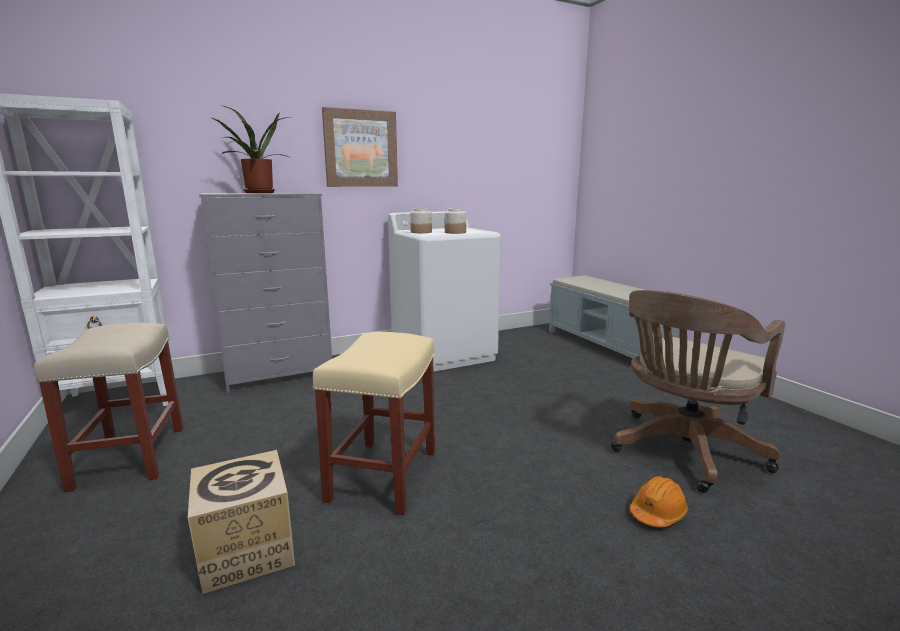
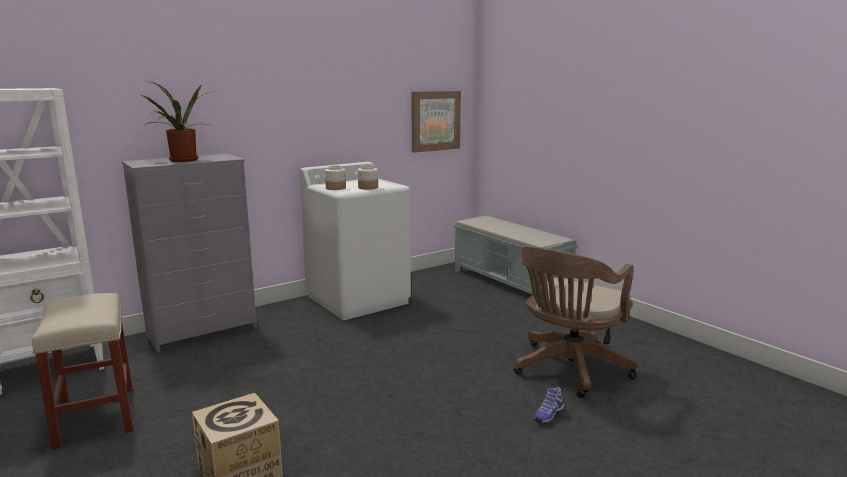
camera: 10 degrees left, 0 degrees up
beige stool [313,332,435,515] -> none
picture [322,107,398,187] -> picture moved to [411,91,461,153]
orange hard hat [630,476,688,527] -> shoe [534,387,564,424]

